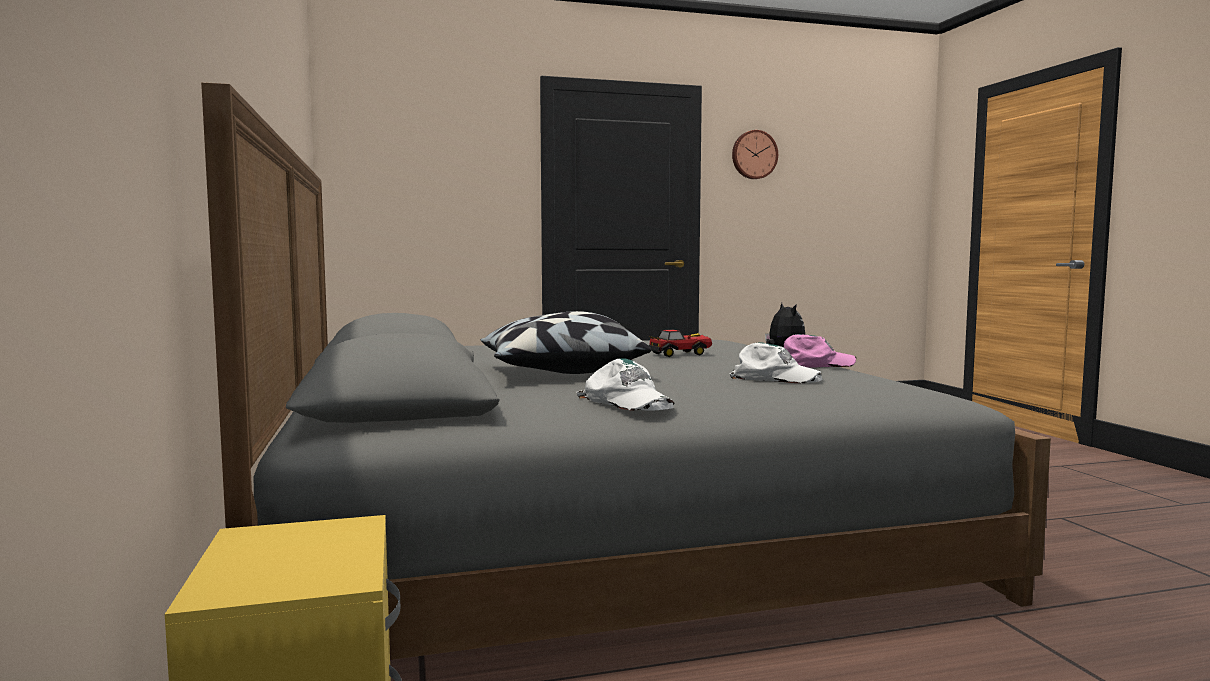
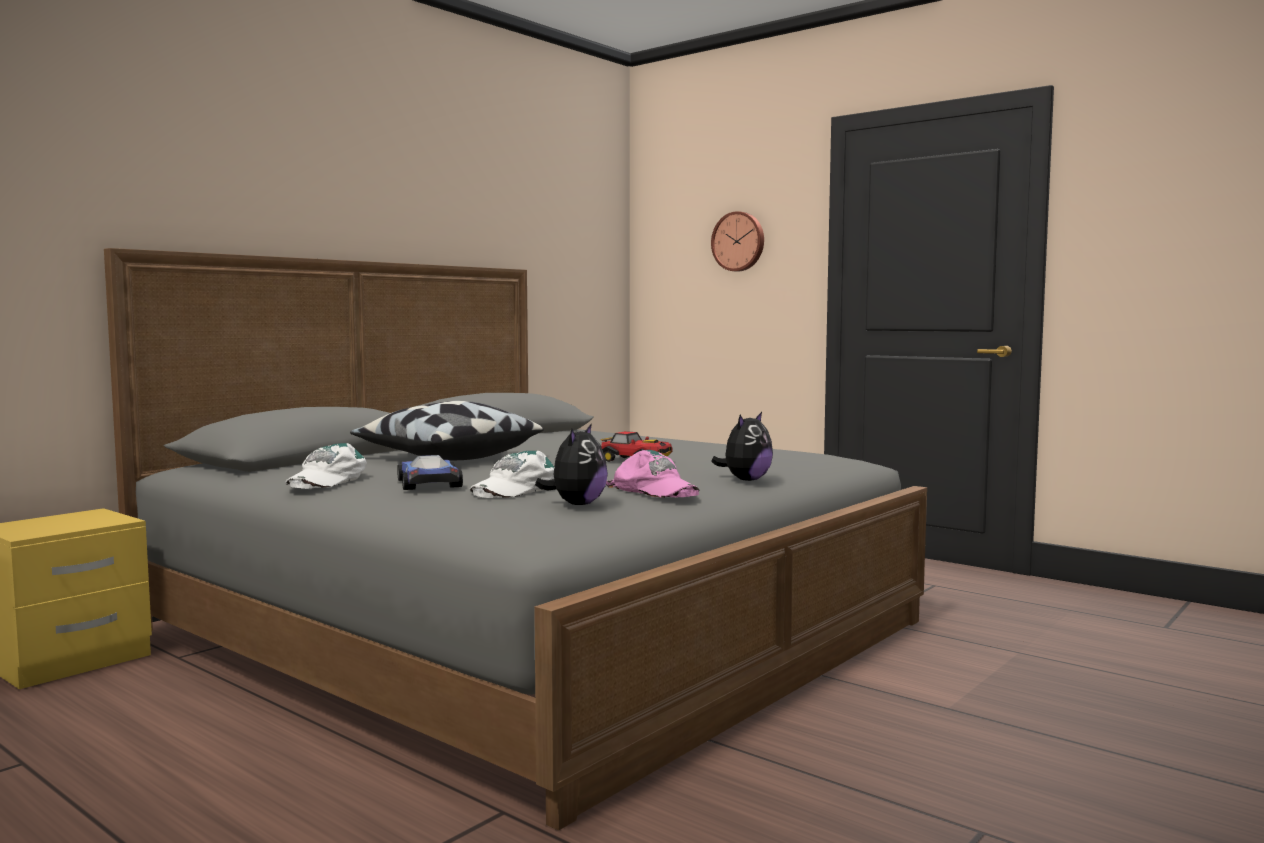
camera: 55 degrees right, 0 degrees up
white cap [730,342,823,383] -> white cap turned 45 degrees clockwise [470,451,554,498]
wall clock [732,130,778,179] -> wall clock moved to [711,211,764,272]
none -> toy car [397,455,463,490]
none -> plush toy [535,423,608,505]

